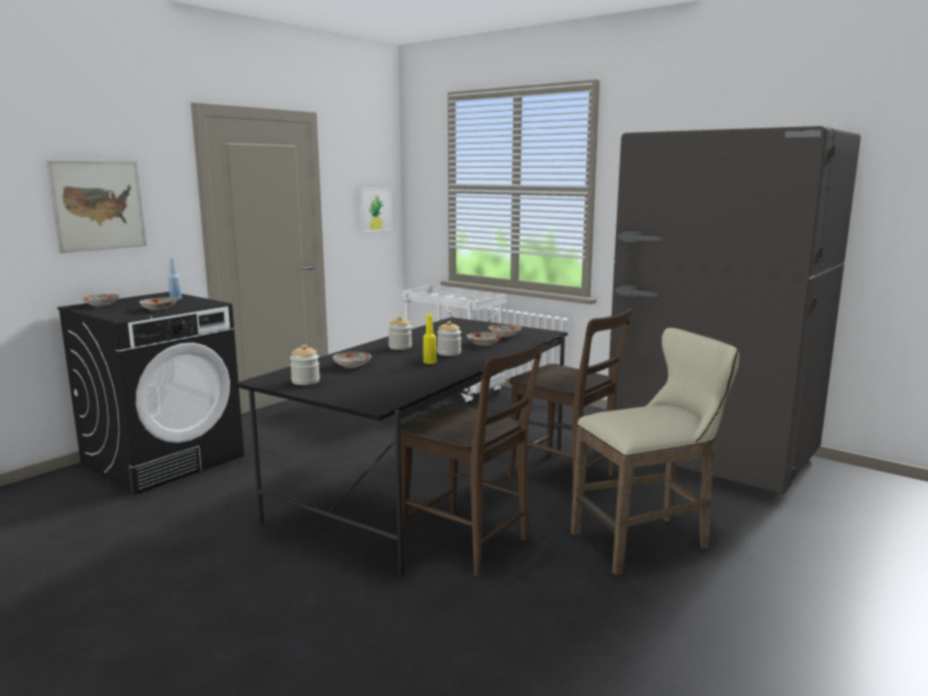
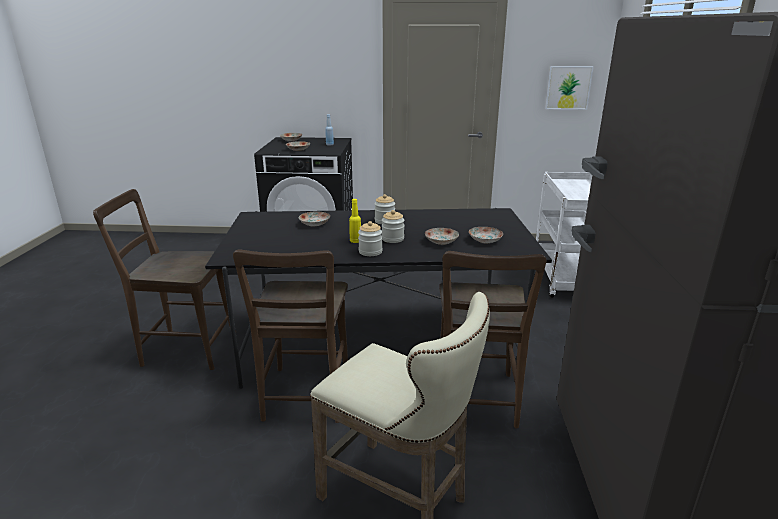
camera: 55 degrees right, 10 degrees up
picture [46,160,147,253] -> none
jar [290,345,320,385] -> jar moved to [358,221,383,256]
none -> brown chair [93,189,236,370]

